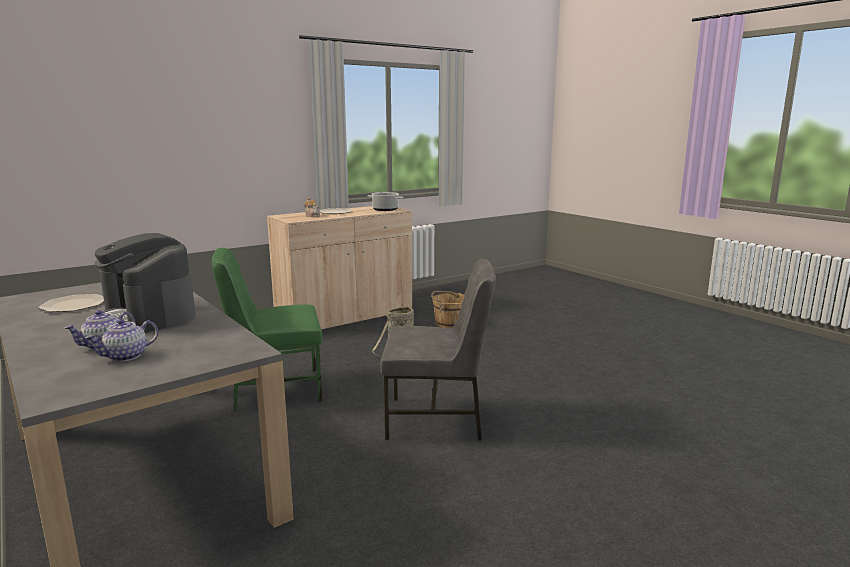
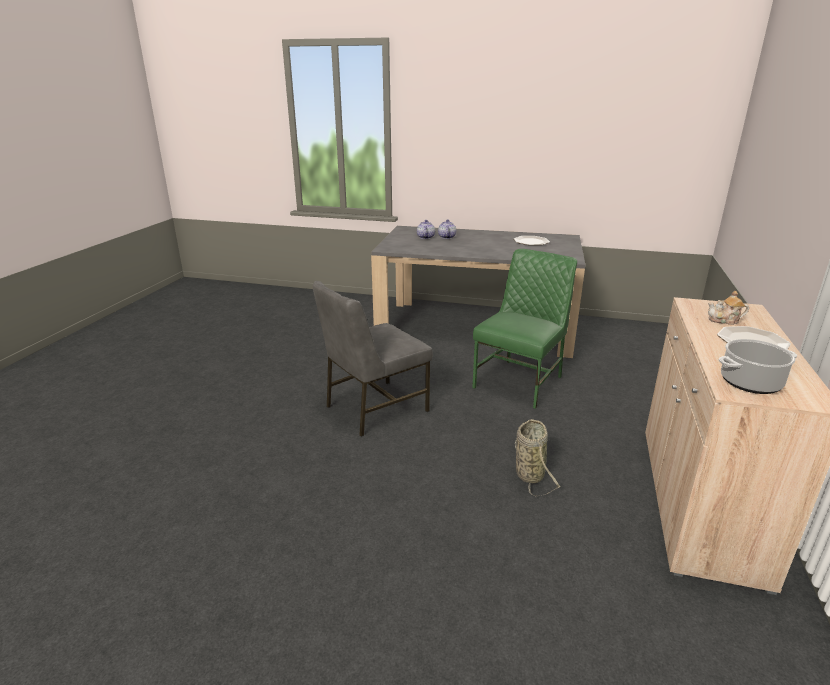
camera: 140 degrees right, 10 degrees up
coffee machine [94,233,195,333] -> none
brown bucket [431,291,464,328] -> none

